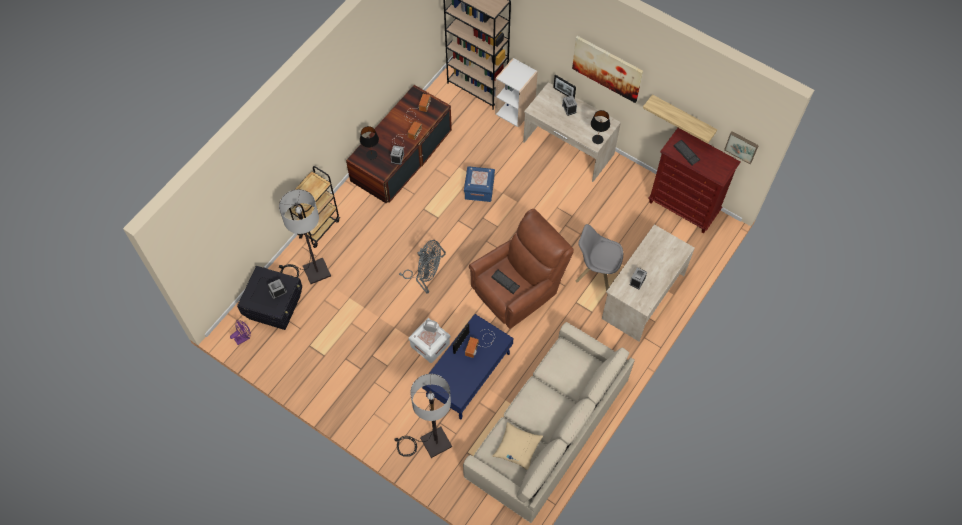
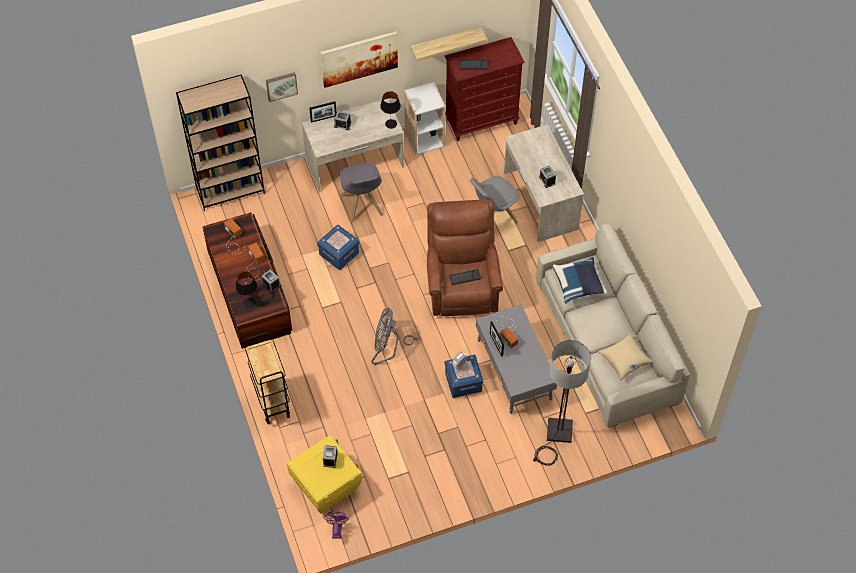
camera: 55 degrees left, 5 degrees down
black storage box [237,266,302,330] -> yellow storage box [287,435,362,514]
floor lamp [279,189,331,284] -> none
grey fan [399,240,446,294] -> grey fan turned 135 degrees counterclockwise [371,307,418,365]
white storage box [408,318,450,363] -> blue storage box [445,354,483,398]
blue coffee table [422,314,514,420] -> grey coffee table [476,305,557,414]
bookcase [495,58,538,128] -> bookcase moved to [404,82,445,155]
picture [724,131,759,164] -> picture moved to [266,72,298,102]
none -> grey chair [340,163,383,223]
none -> blue pillow [552,257,607,304]

